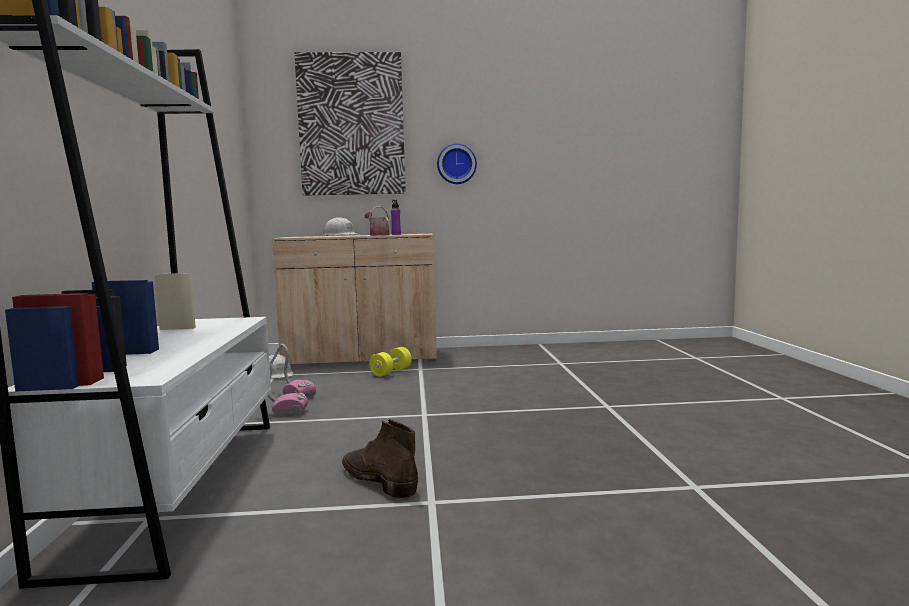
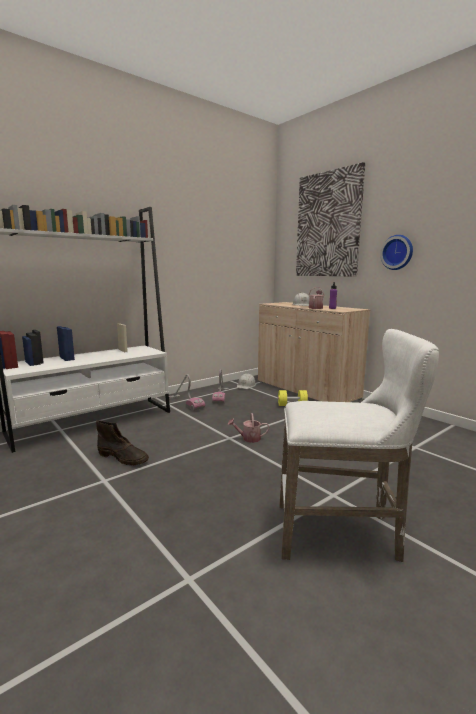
camera: 55 degrees right, 5 degrees up
brown boot [342,419,418,499] -> brown boot turned 105 degrees clockwise [96,420,149,465]
none -> watering can [227,413,270,443]
none -> white stool [280,329,439,562]

